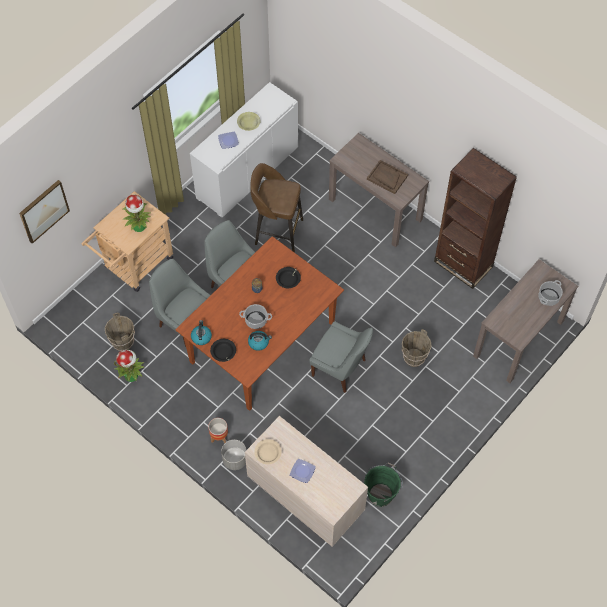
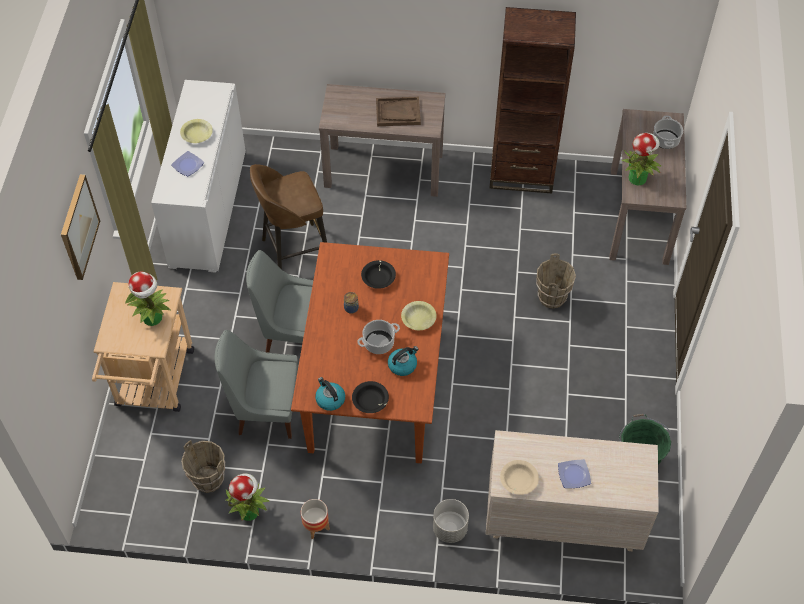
camera: 35 degrees left, 5 degrees down
picture [19,180,70,244] -> picture moved to [61,174,100,280]
planter [208,418,228,443] -> planter moved to [301,499,330,539]
grey chair [309,321,373,393] -> none
none -> yellow bowl [401,301,437,330]
none -> potted plant [621,133,662,186]

